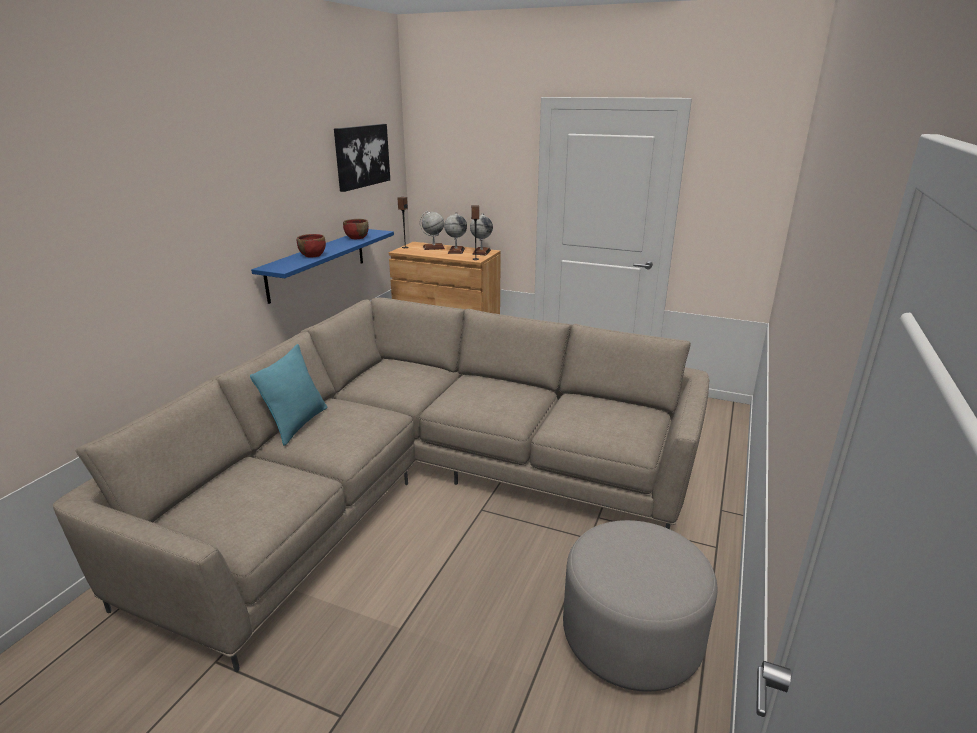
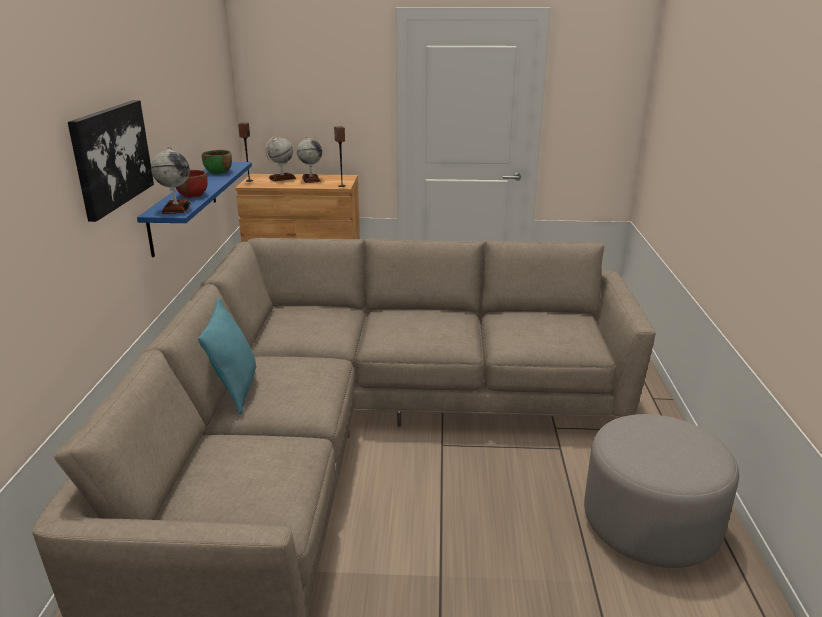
camera: 20 degrees left, 0 degrees up
picture [334,124,390,192] -> picture moved to [68,100,154,222]
red bowl [343,219,369,239] -> green bowl [202,150,232,174]
globe [470,213,493,255] -> globe moved to [151,147,191,214]

